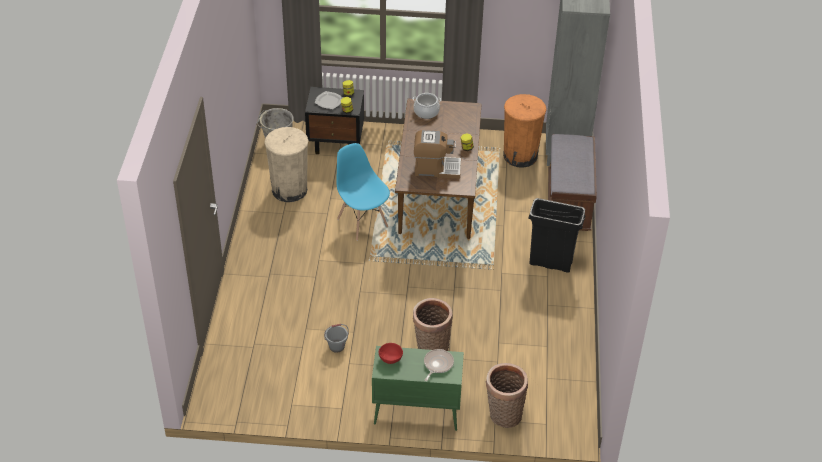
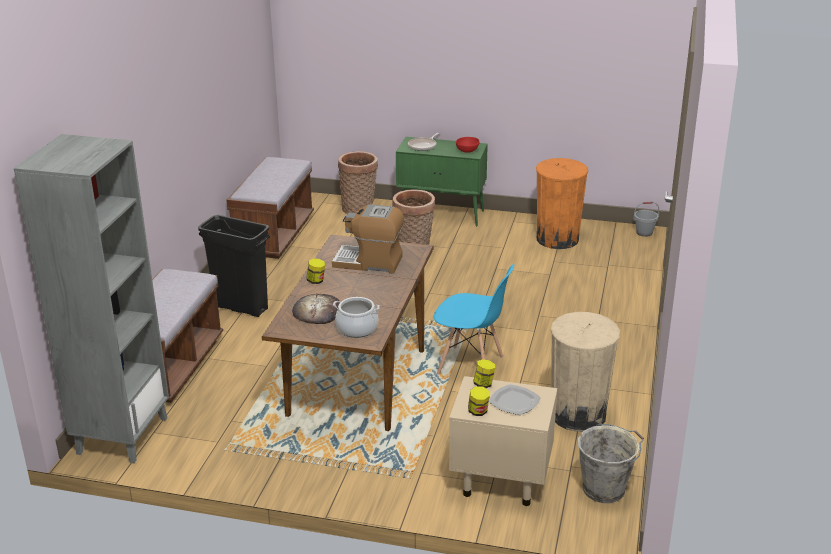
camera: 170 degrees left, 15 degrees down
black nightstand [305,87,364,154] -> beige nightstand [449,376,557,506]
grey bucket [324,324,349,353] -> grey bucket moved to [633,202,659,237]
blue chair [336,143,390,241] -> blue chair turned 45 degrees counterclockwise [433,264,514,374]
orange trash can [503,94,547,168] -> orange trash can moved to [536,158,588,249]
none -> brown bench [226,157,314,259]
none -> bread [292,294,340,324]

